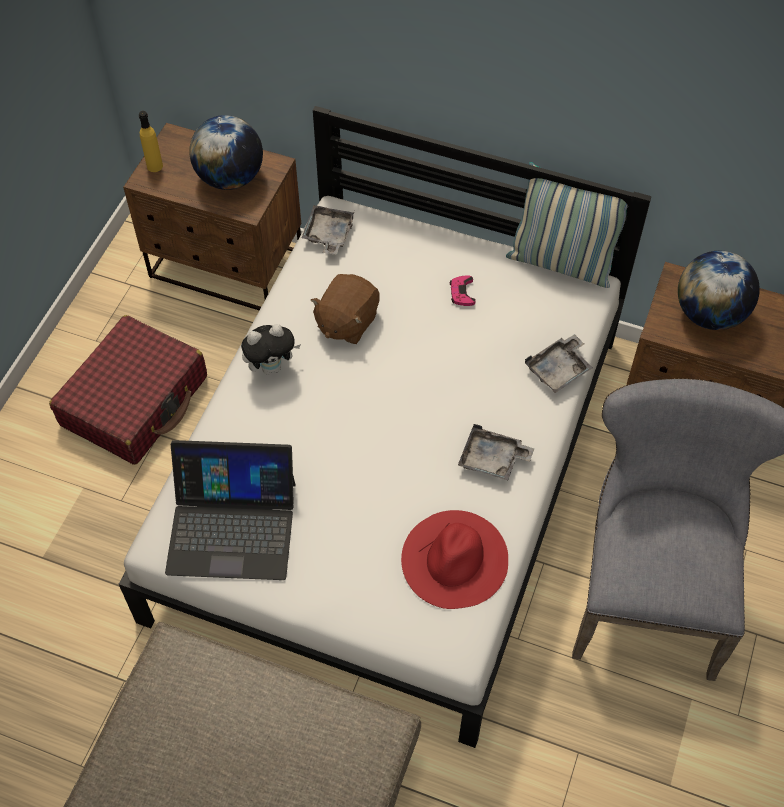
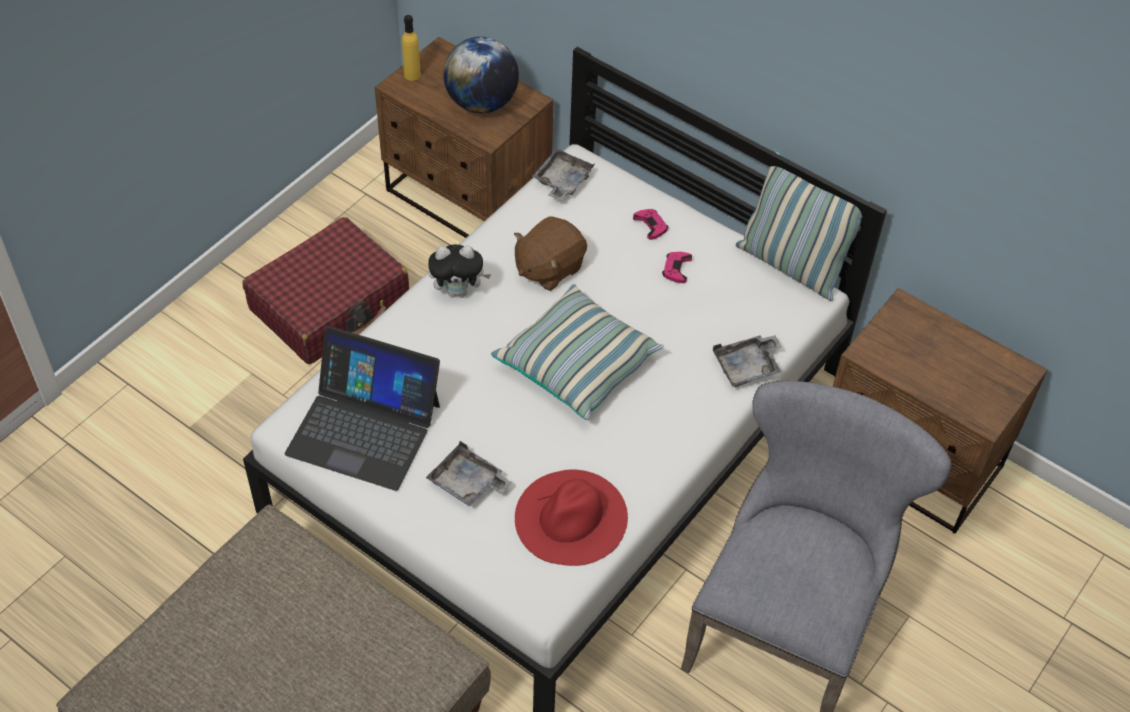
camera: 15 degrees right, 5 degrees down
grey tray [458,424,534,480] -> grey tray moved to [426,441,512,507]
globe [678,251,760,330] -> none
none -> pillow [491,284,664,420]
none -> pink game controller [633,209,668,240]

